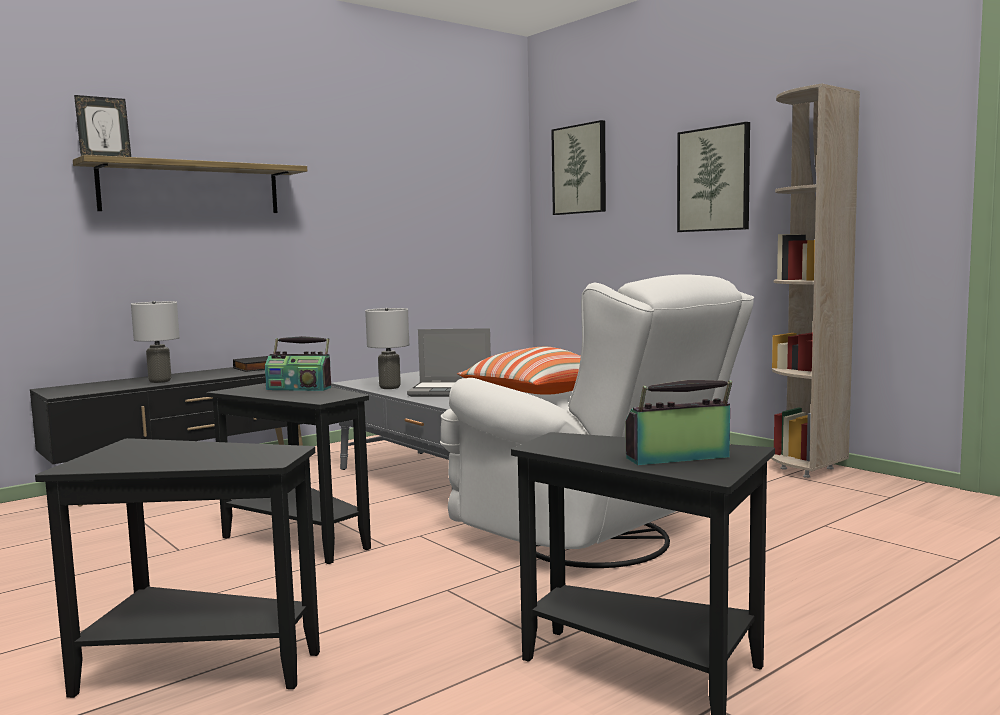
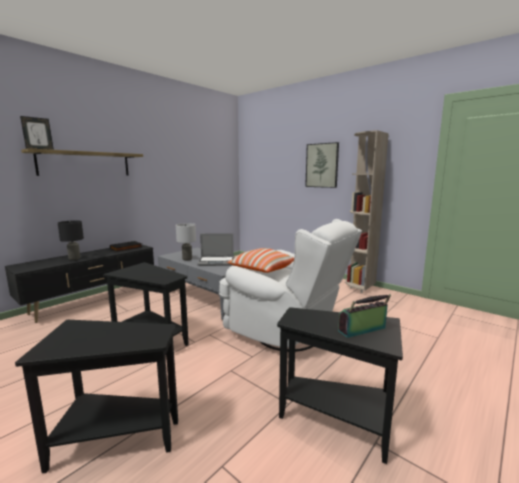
camera: 10 degrees left, 5 degrees up
white table lamp [131,301,180,383] -> black table lamp [58,220,84,261]
radio [265,336,331,391] -> none
picture [551,120,606,215] -> none

